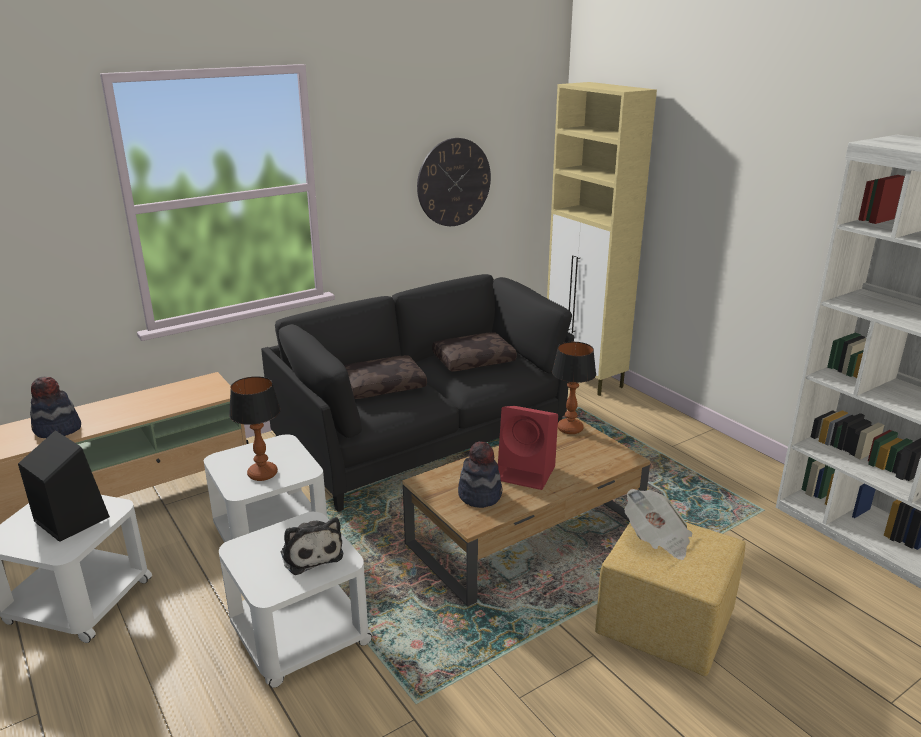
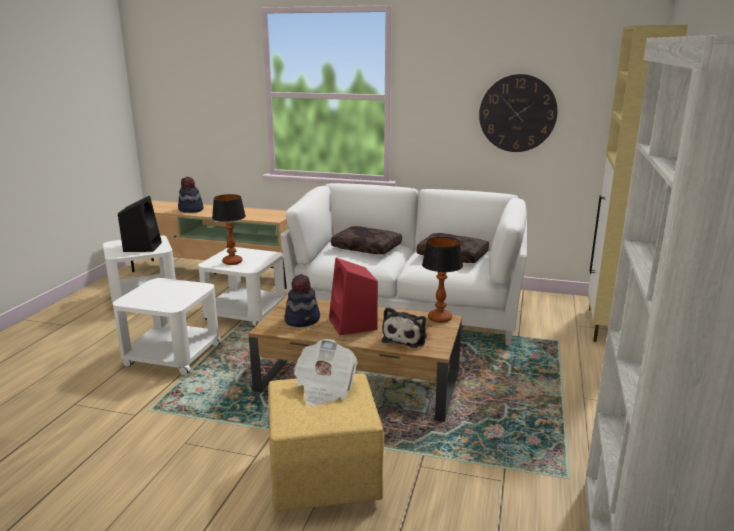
camera: 50 degrees right, 5 degrees down
black sofa [261,274,574,512] -> white sofa [281,183,527,346]
plush toy [281,517,343,575] -> plush toy moved to [382,307,427,348]

